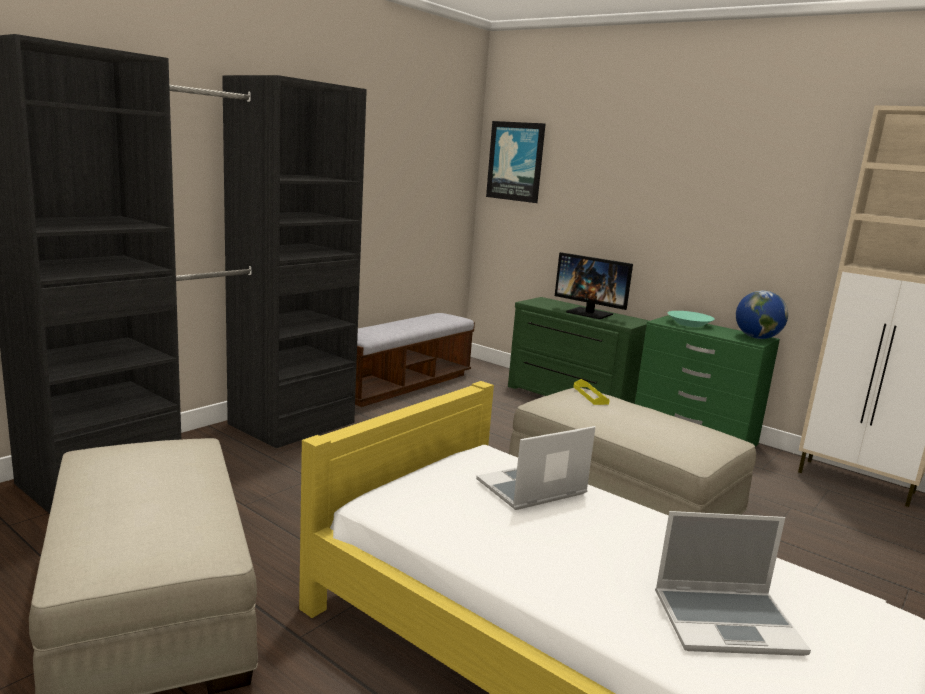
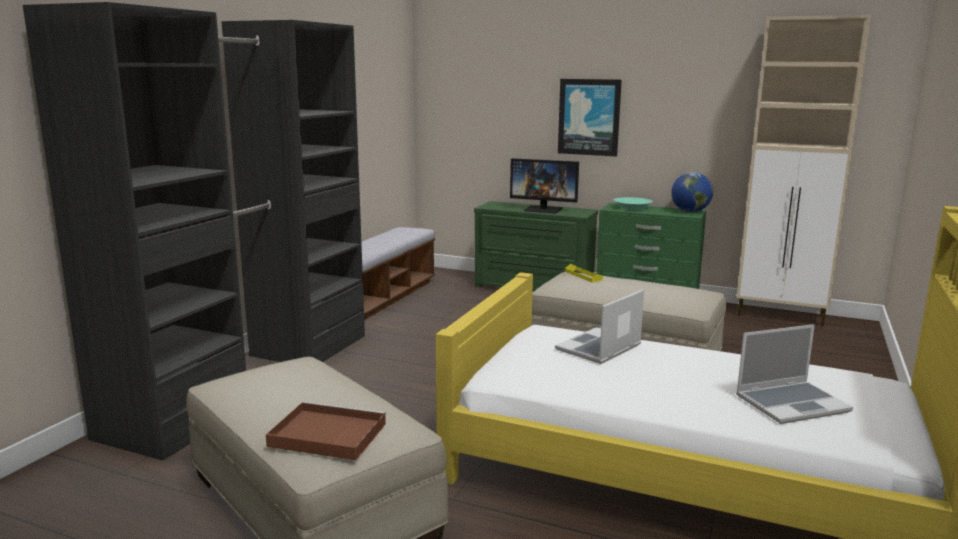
camera: 15 degrees left, 0 degrees up
picture [486,121,545,203] -> picture moved to [558,79,622,157]
none -> brown tray [266,401,386,460]

